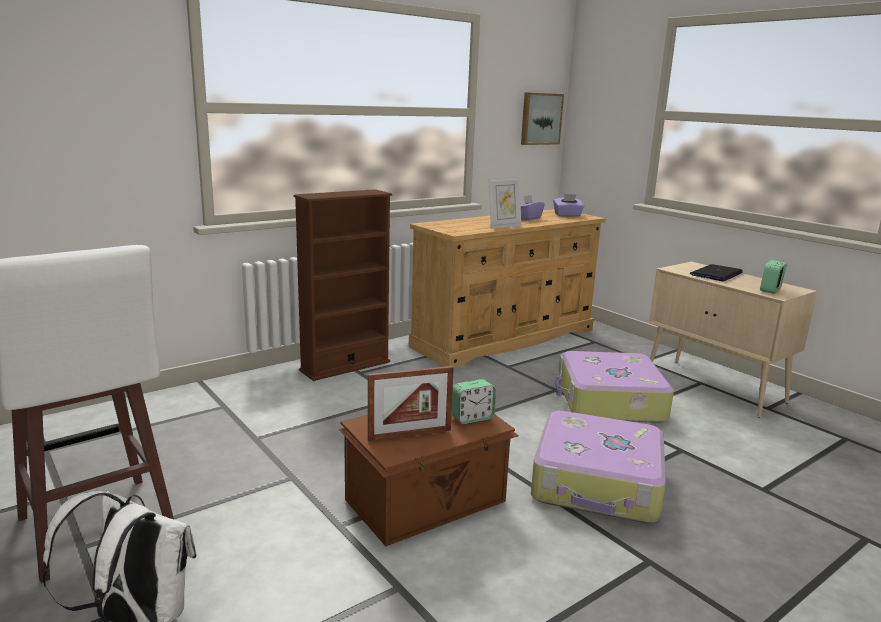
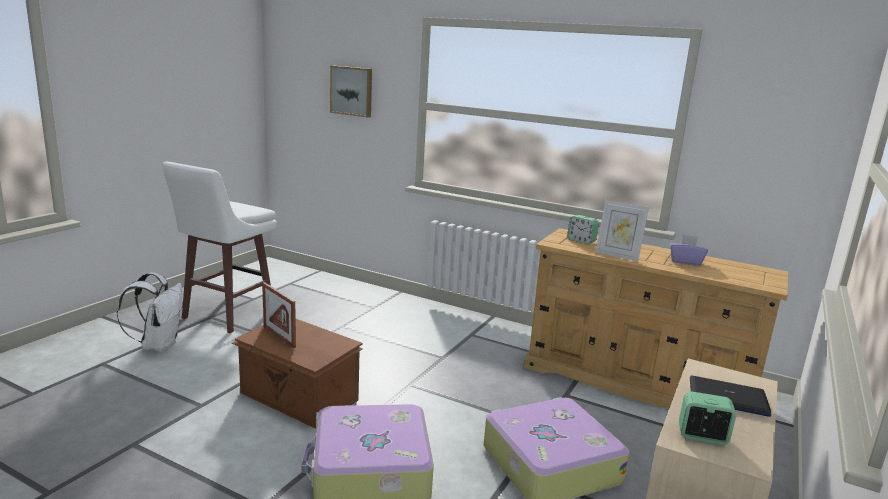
camera: 65 degrees right, 0 degrees up
brown bookcase [294,189,392,381] -> none
alarm clock [452,379,496,424] -> alarm clock moved to [567,215,599,244]
picture [521,93,564,145] -> picture moved to [330,66,372,118]
purple tissue box [553,194,584,217] -> none

